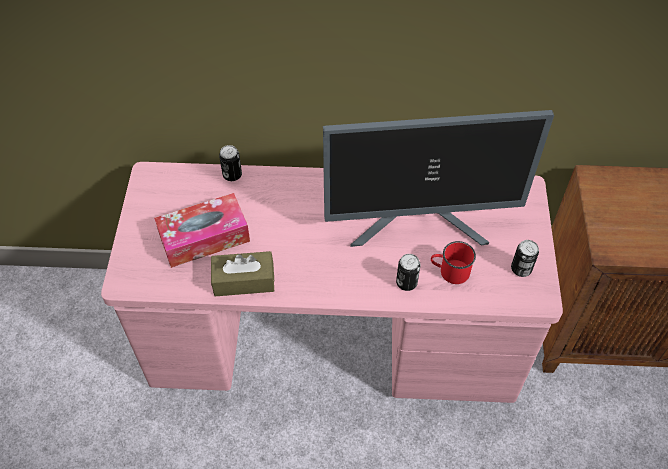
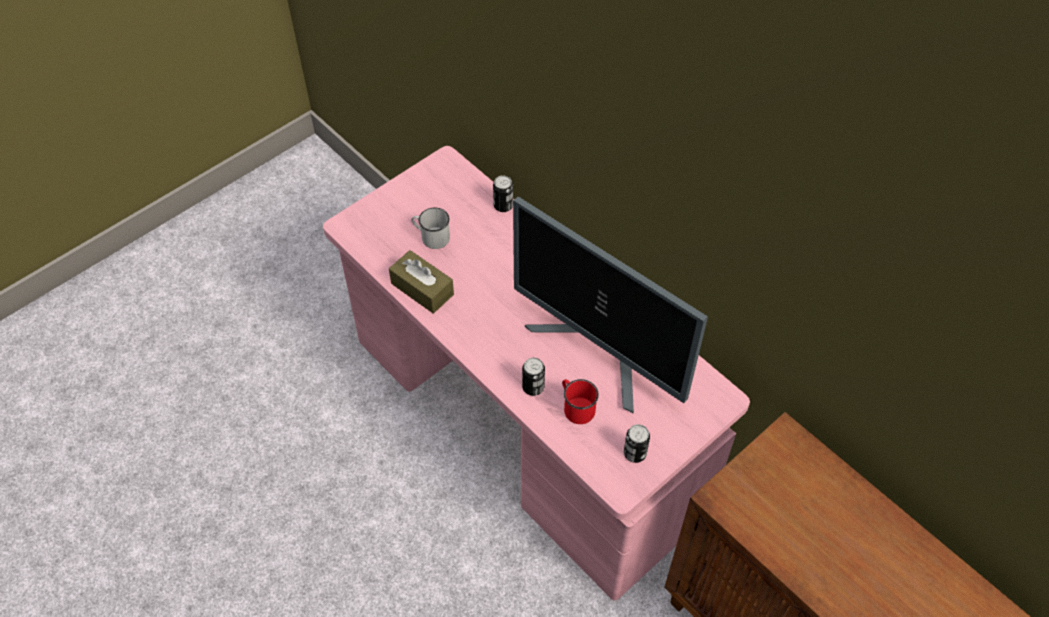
camera: 45 degrees right, 0 degrees up
tissue box [154,193,250,268] -> white mug [411,207,450,249]

